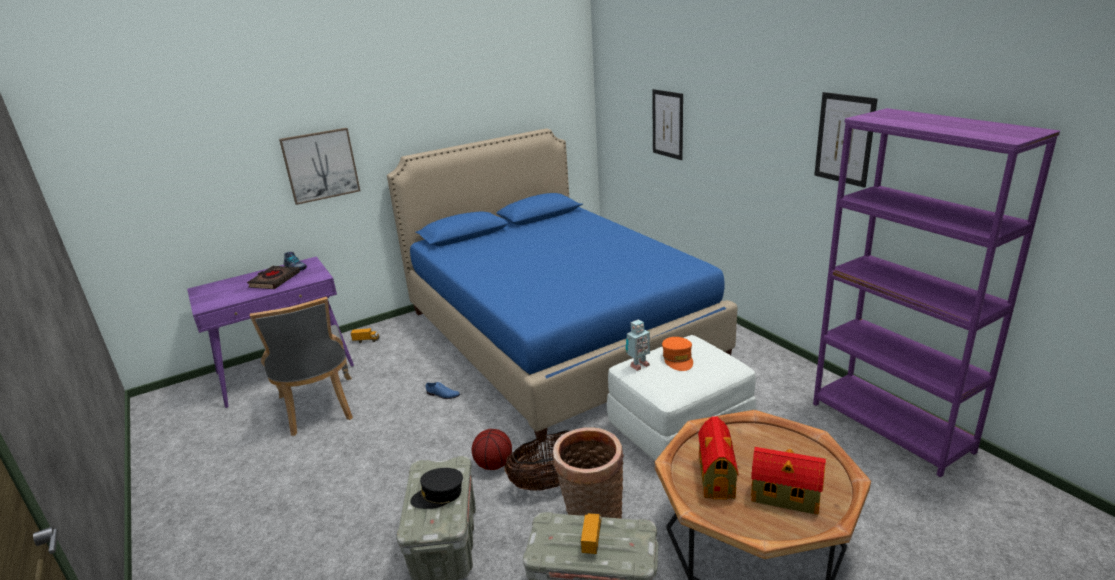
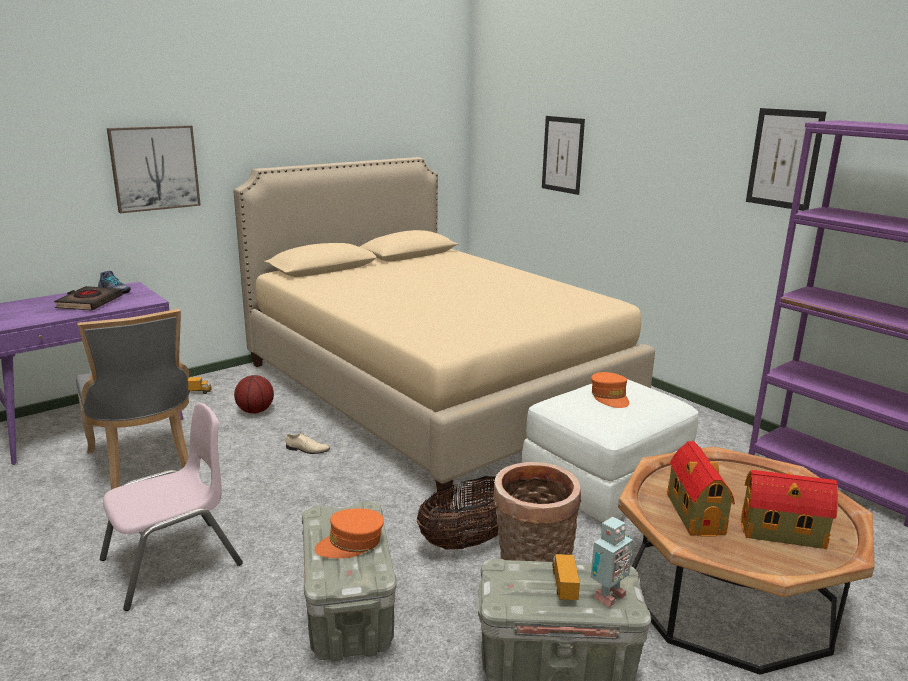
camera: 10 degrees left, 5 degrees down
blue bed [387,129,738,442] -> beige bed [233,157,655,497]
black cap [410,468,463,509] -> orange cap [315,508,384,558]
blue shoe [426,382,460,399] -> beige shoe [285,433,330,454]
basketball [472,429,512,470] -> basketball moved to [234,375,274,414]
toy robot [625,320,650,371] -> toy robot moved to [591,517,633,607]
none -> pink chair [100,403,243,611]

